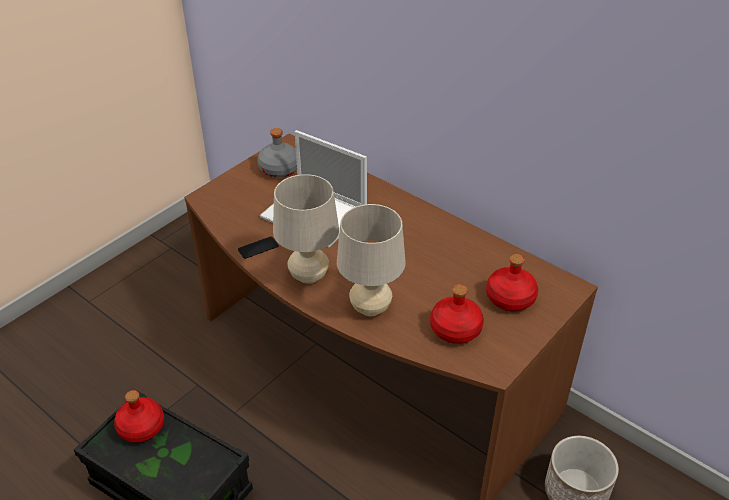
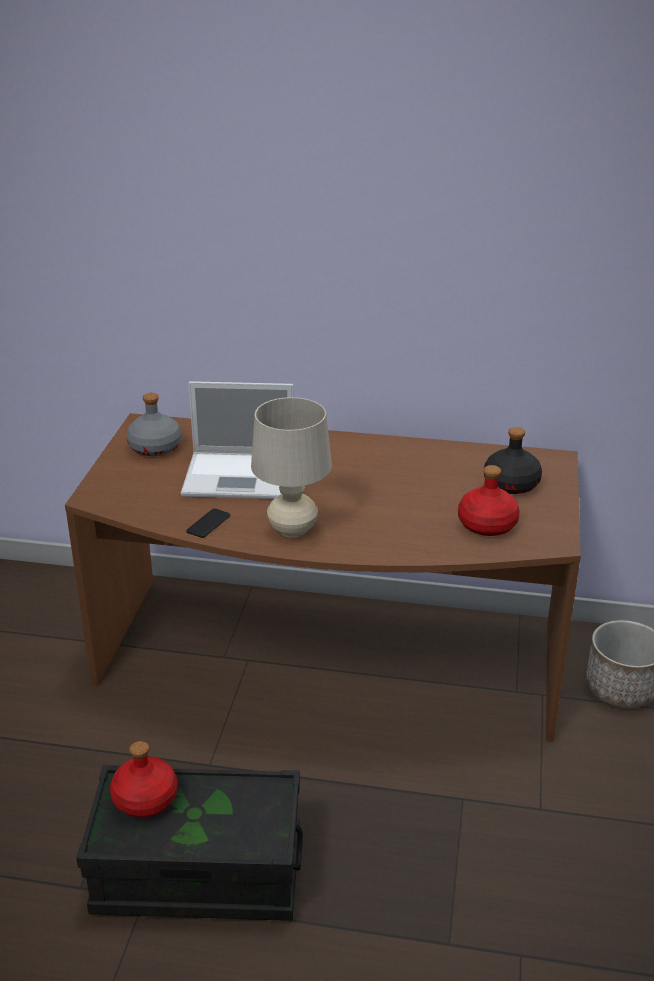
camera: 30 degrees left, 10 degrees down
beige table lamp [337,204,406,316] -> none
red bottle [486,254,538,312] -> black bottle [484,427,542,494]

